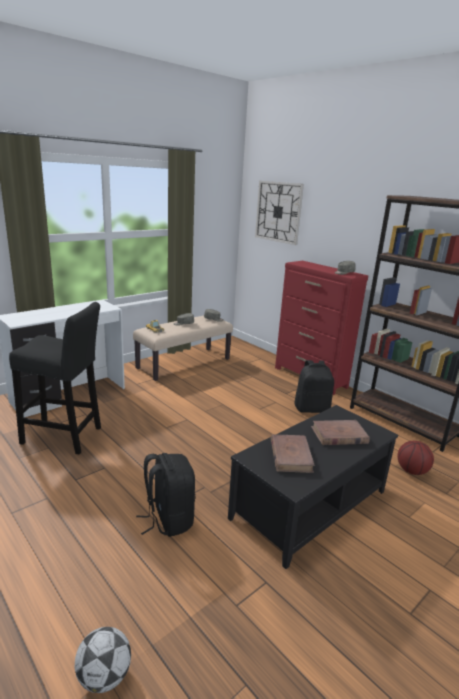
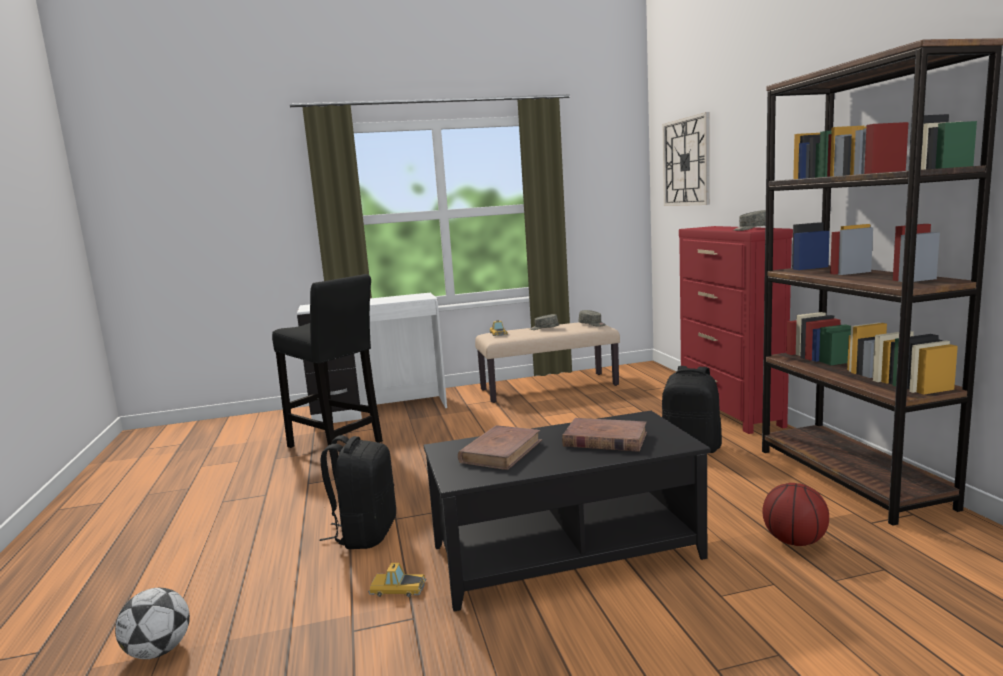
camera: 30 degrees right, 10 degrees down
none -> toy car [368,563,426,597]

